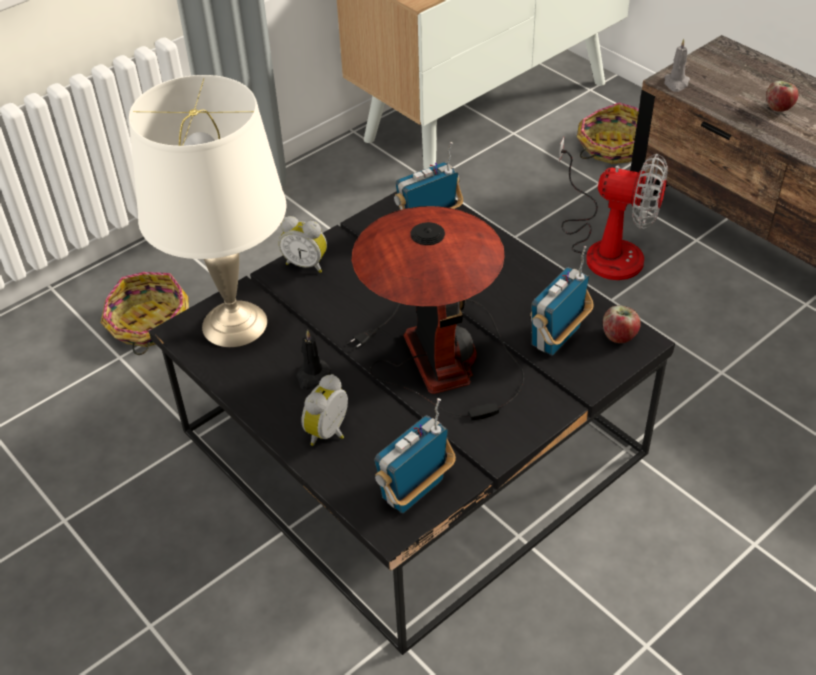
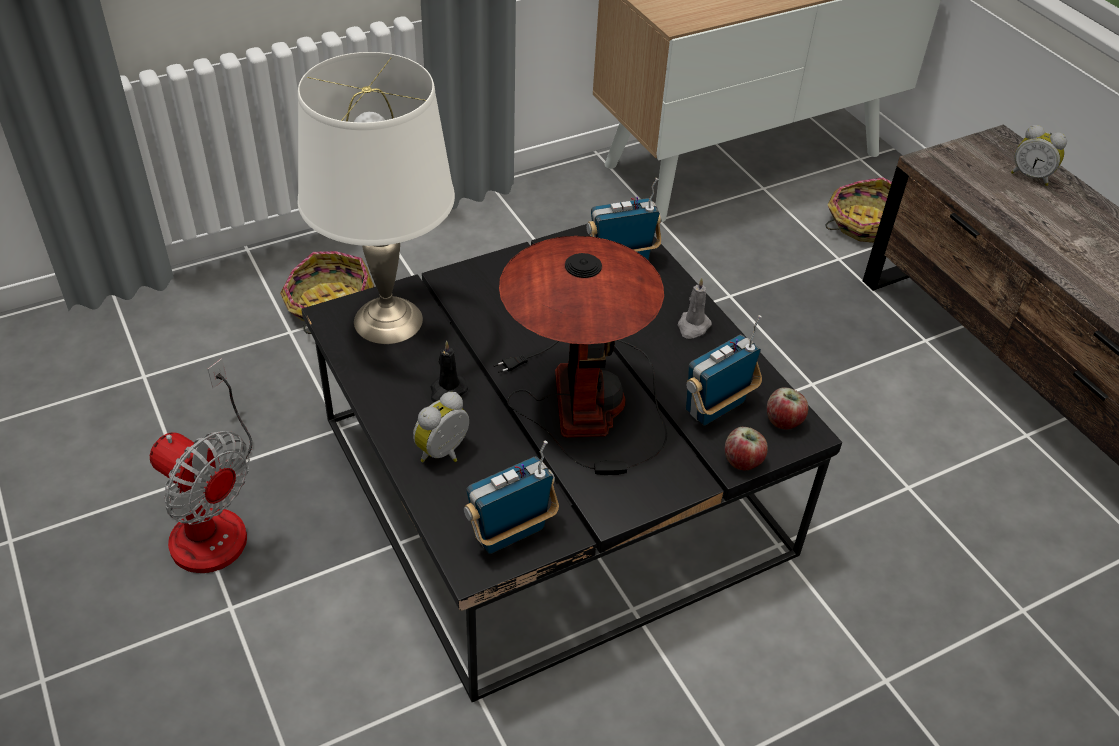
camera: 10 degrees right, 0 degrees up
alarm clock [279,216,327,273] -> alarm clock moved to [1011,125,1067,186]
fan [559,137,668,280] -> fan moved to [150,358,252,573]
grey candle [664,39,690,92] -> grey candle moved to [678,278,712,339]
apple [766,81,799,112] -> apple moved to [725,427,768,470]

